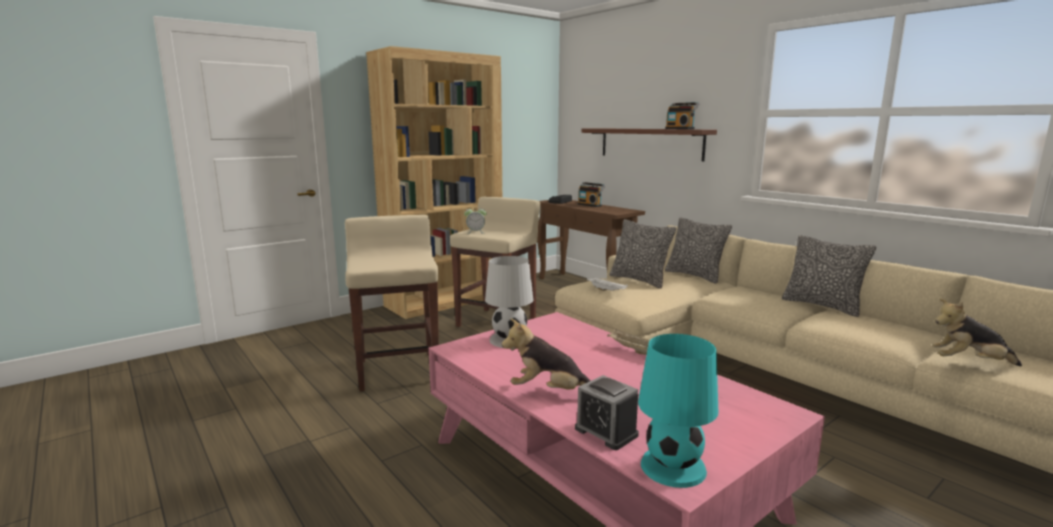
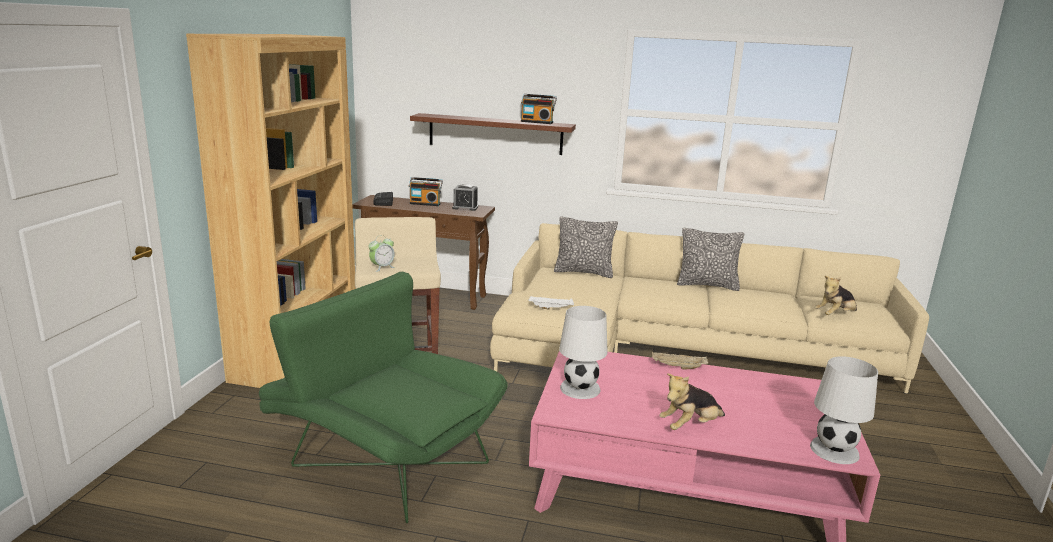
camera: 40 degrees left, 5 degrees up
beige stool [345,215,439,391] -> green armchair [259,271,508,523]
alarm clock [575,375,639,450] -> alarm clock moved to [452,184,478,211]
pillow [609,219,676,289] -> none
turquoise table lamp [638,334,718,488] -> white table lamp [810,356,878,464]

